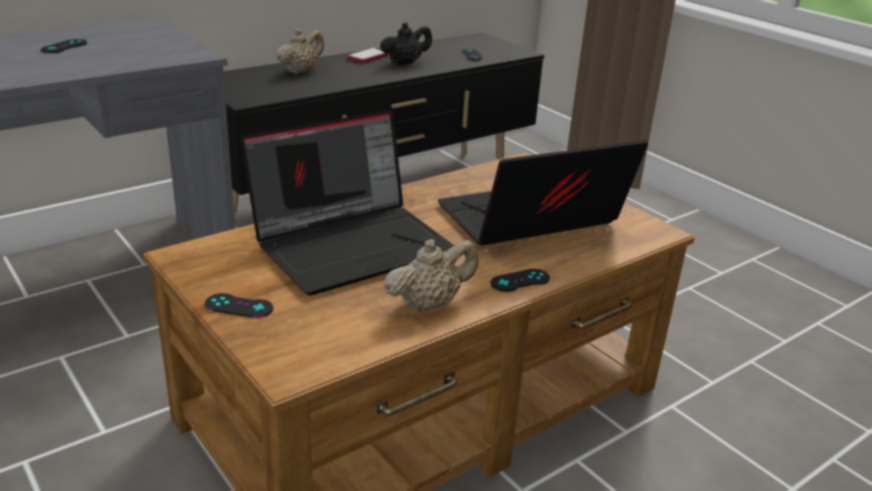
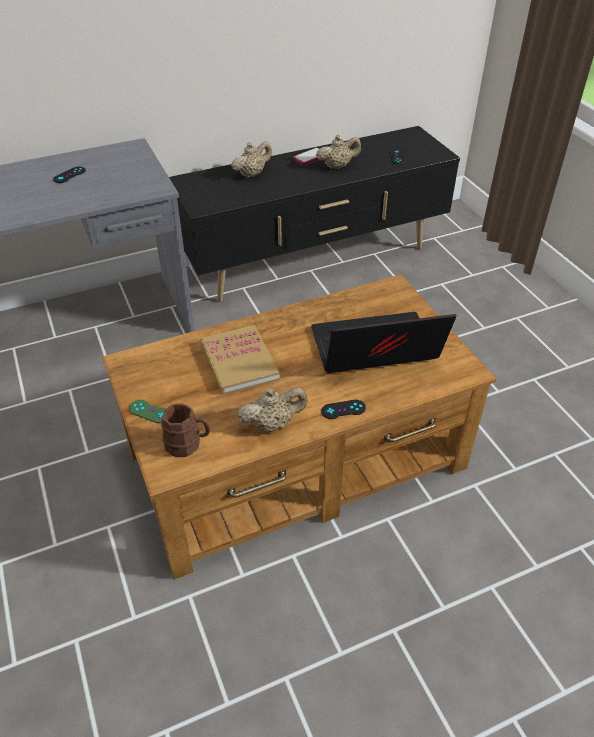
camera: 15 degrees right, 15 degrees up
black game controller [205,293,273,318] -> green game controller [129,400,166,423]
laptop [241,110,454,296] -> book [201,325,280,395]
black teapot [380,22,432,65] -> beige teapot [316,135,361,169]
none -> brown mug [161,403,210,457]

